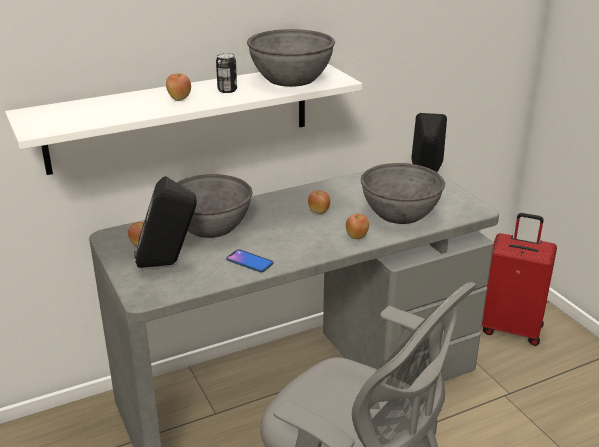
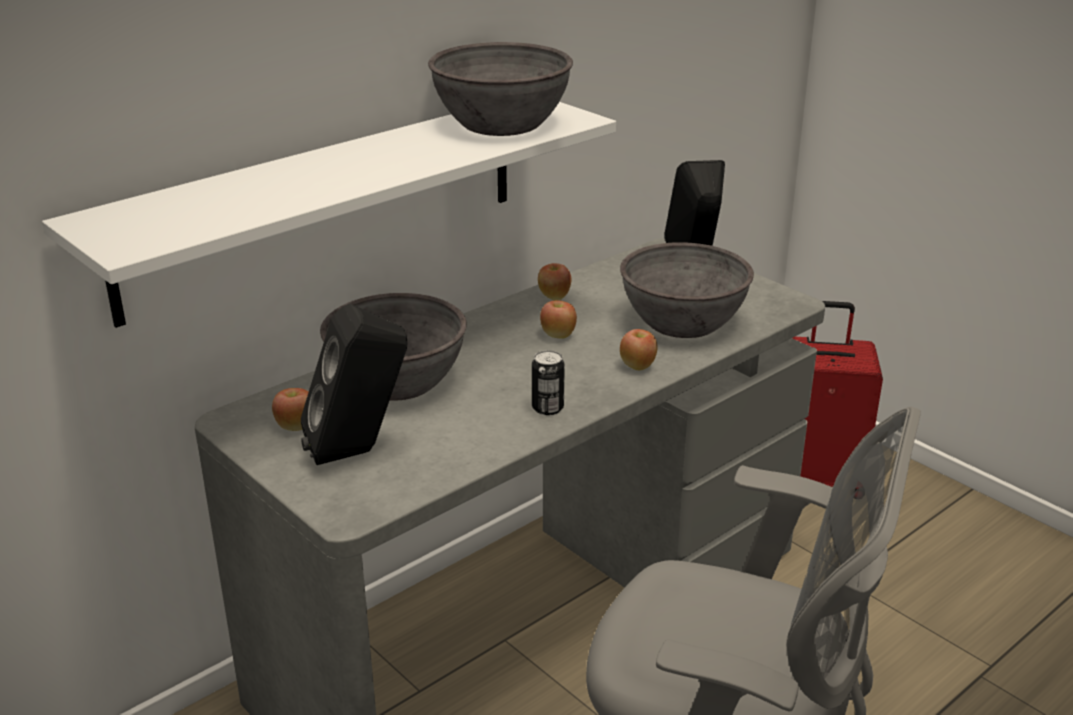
camera: 15 degrees left, 0 degrees up
apple [166,73,191,101] -> apple moved to [538,263,571,300]
can [216,53,237,93] -> can moved to [532,350,565,415]
phone [226,249,274,272] -> none

